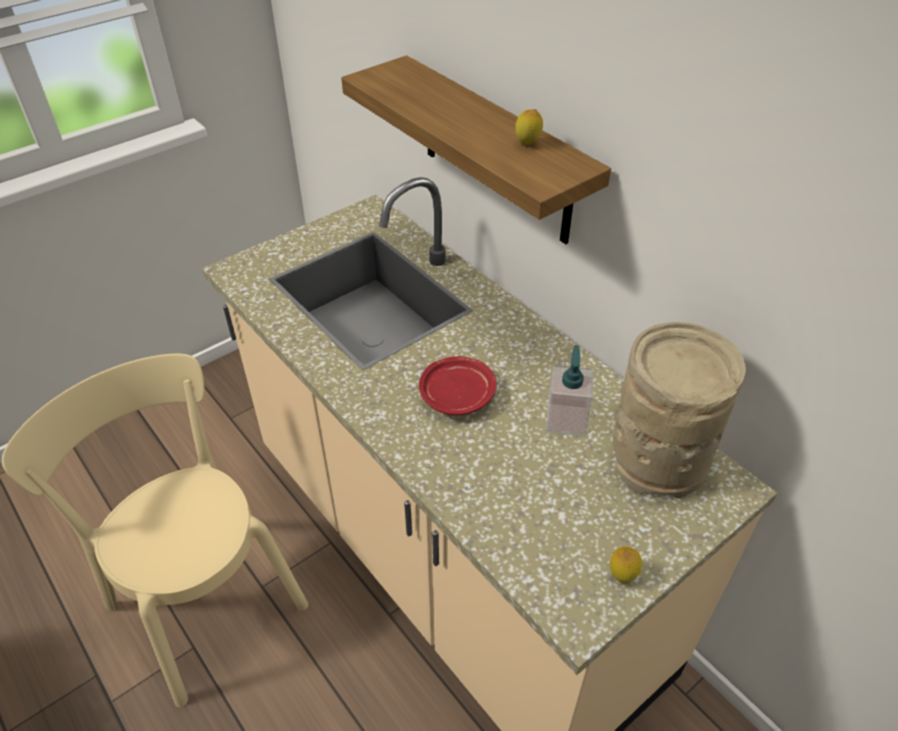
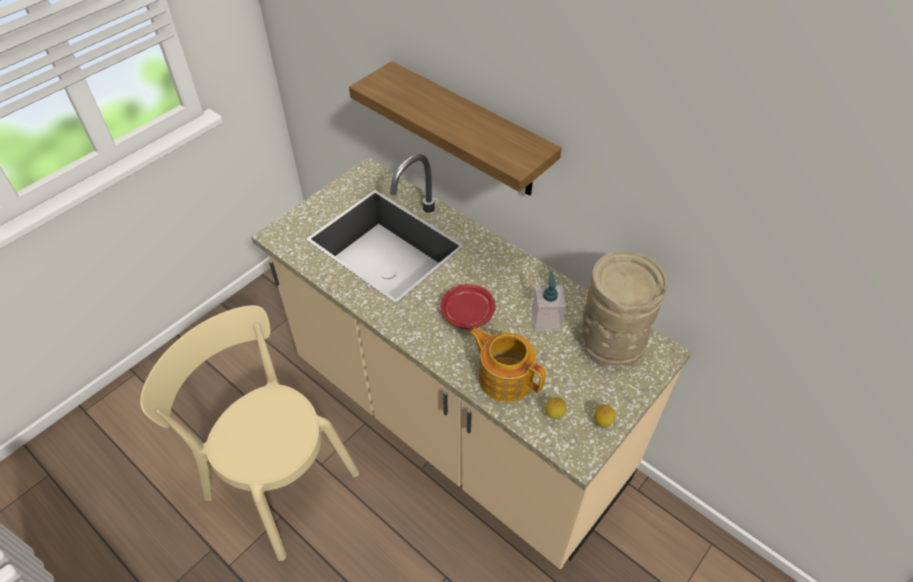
camera: 10 degrees left, 5 degrees up
lemon [515,109,543,145] -> lemon moved to [546,397,566,419]
none -> teapot [469,328,546,402]

